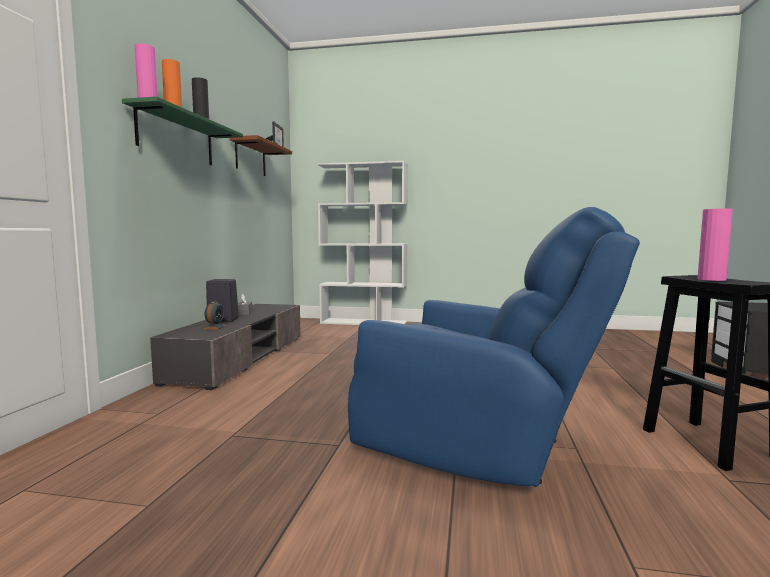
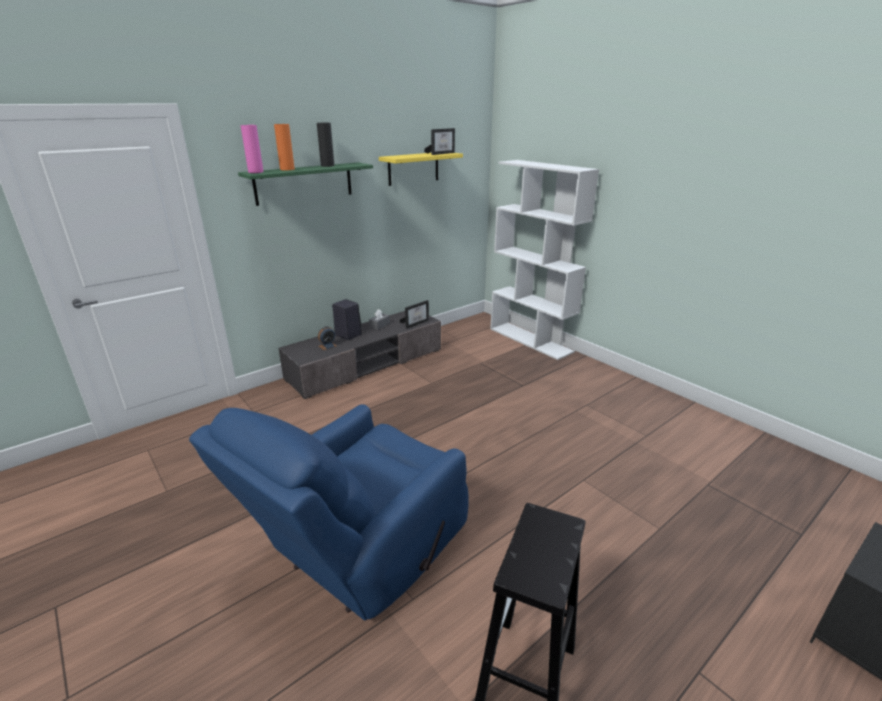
camera: 40 degrees right, 20 degrees up
brown shelf [229,135,292,176] -> yellow shelf [379,153,463,186]
blue armchair [348,207,640,487] -> blue armchair turned 60 degrees clockwise [189,404,469,620]
pink vase [697,209,733,281] -> none
none -> picture frame [400,300,429,329]

